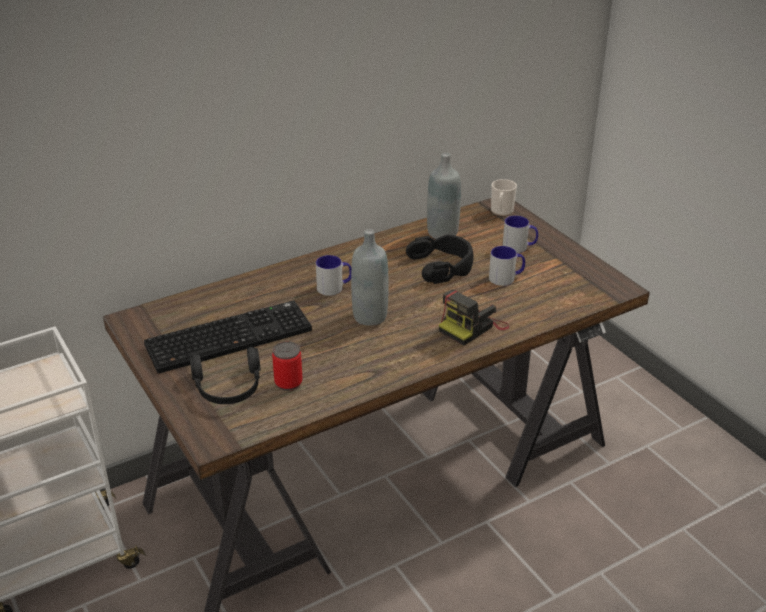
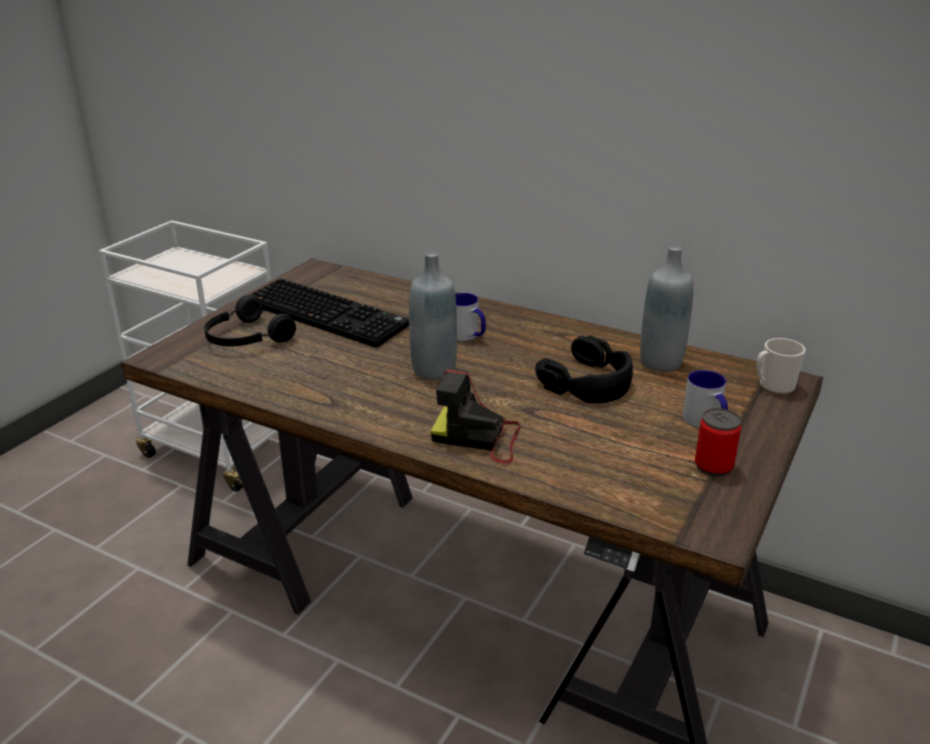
camera: 60 degrees right, 5 degrees down
can [272,341,303,391] -> can moved to [695,408,741,476]
mug [489,246,525,286] -> none

